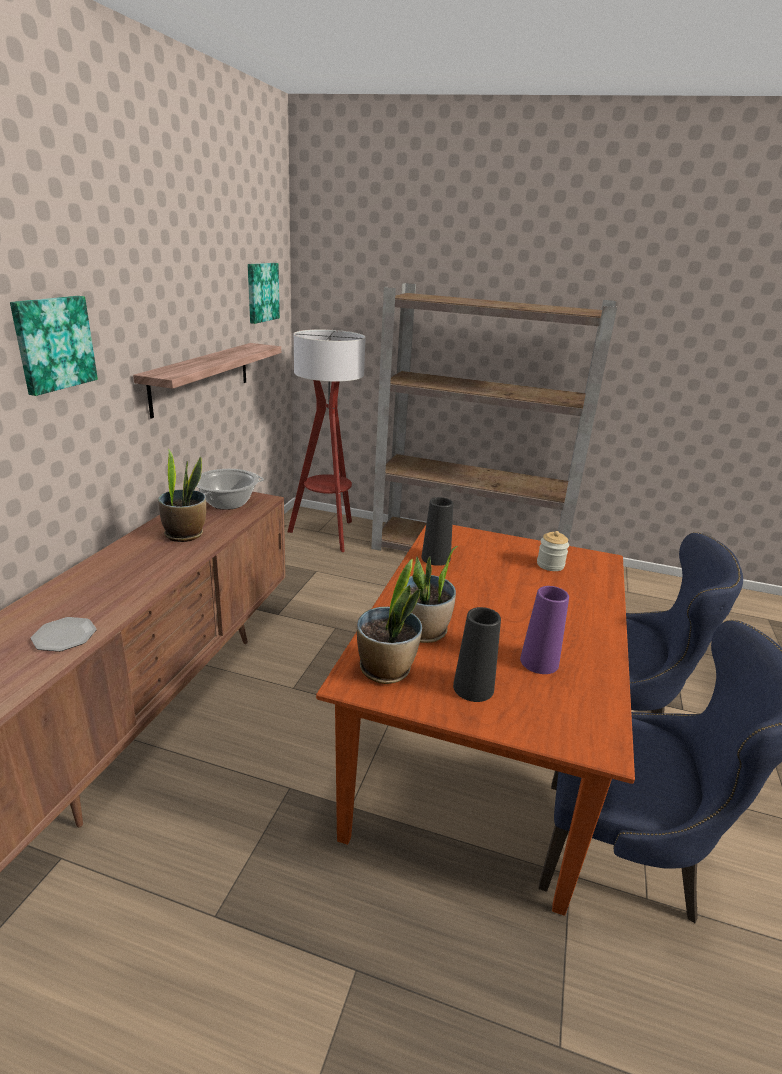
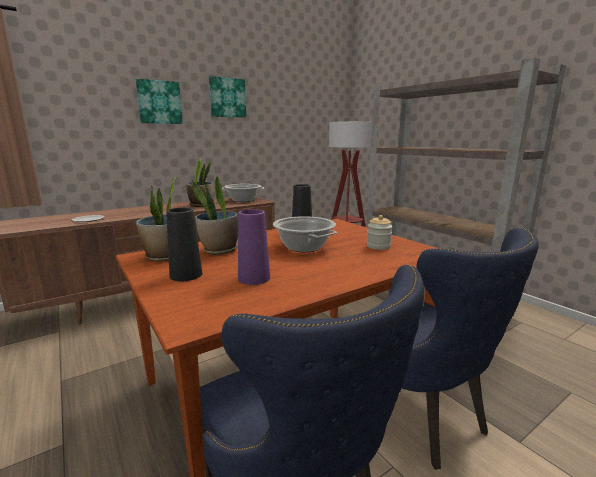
camera: 40 degrees right, 10 degrees down
shelf [133,343,281,419] -> none
picture [248,263,280,324] -> picture moved to [209,76,246,118]
none -> cooking pot [273,216,337,252]

